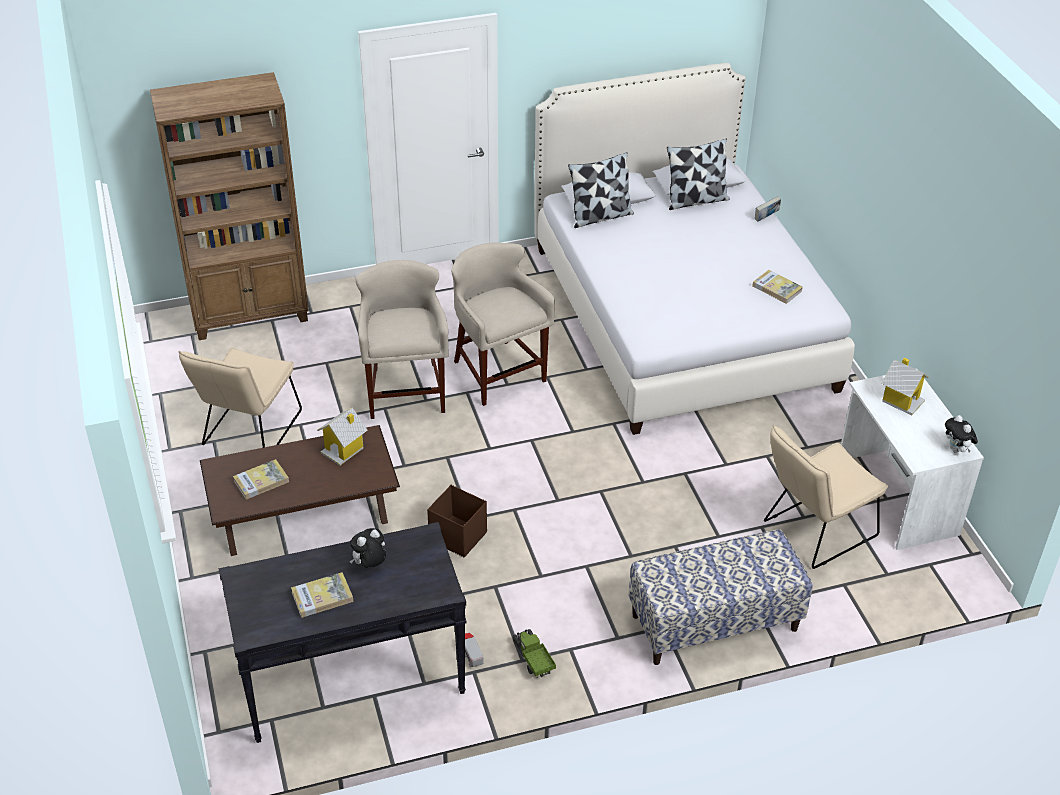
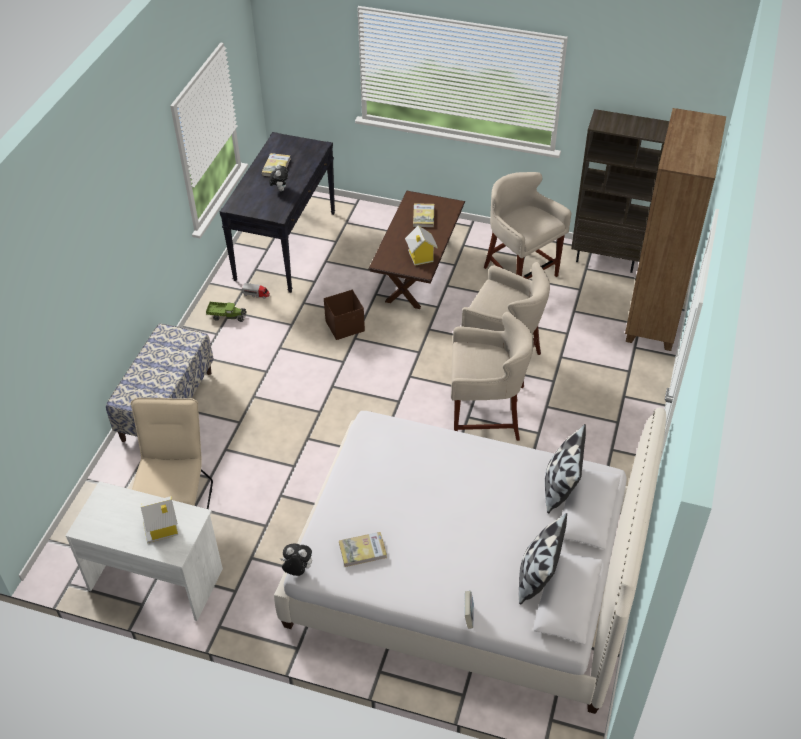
camera: 125 degrees right, 5 degrees up
beige chair [178,348,302,448] -> beige stool [484,172,571,279]
plush toy [945,415,978,453] -> plush toy moved to [280,544,312,576]
none -> brown bookcase [571,109,670,273]

